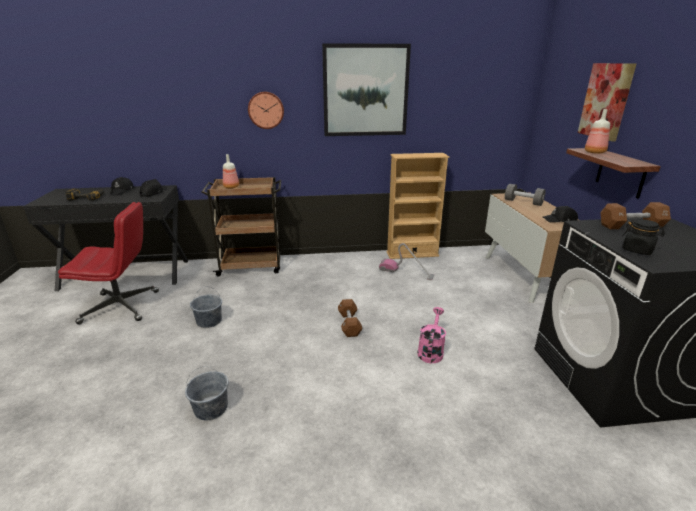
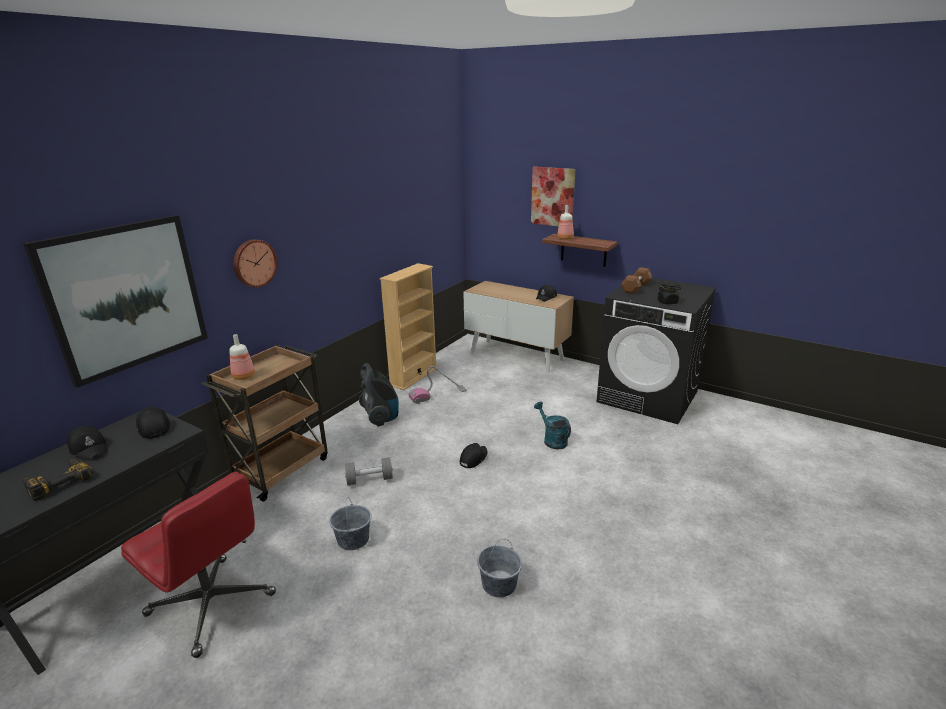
camera: 50 degrees left, 0 degrees up
red office chair [58,202,159,325] -> red office chair turned 90 degrees clockwise [121,472,276,658]
picture [322,43,411,136] -> picture moved to [23,215,208,388]
brown dumbbell [338,299,362,337] -> black cap [460,443,488,468]
pink watering can [417,307,446,363] -> turquoise watering can [534,402,571,450]
grey dumbbell [505,184,546,206] -> grey dumbbell moved to [345,457,393,486]
none -> vacuum cleaner [359,363,399,427]

